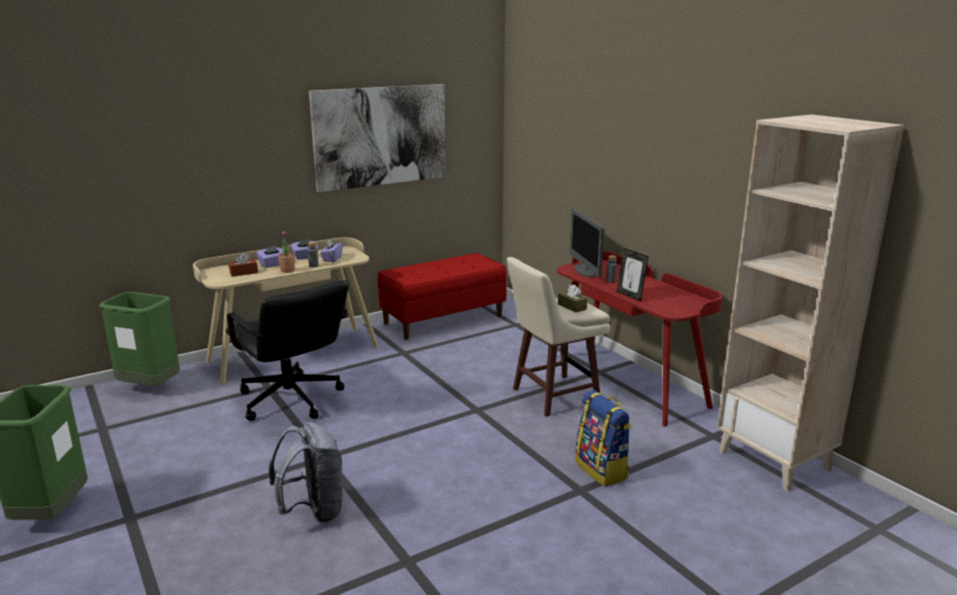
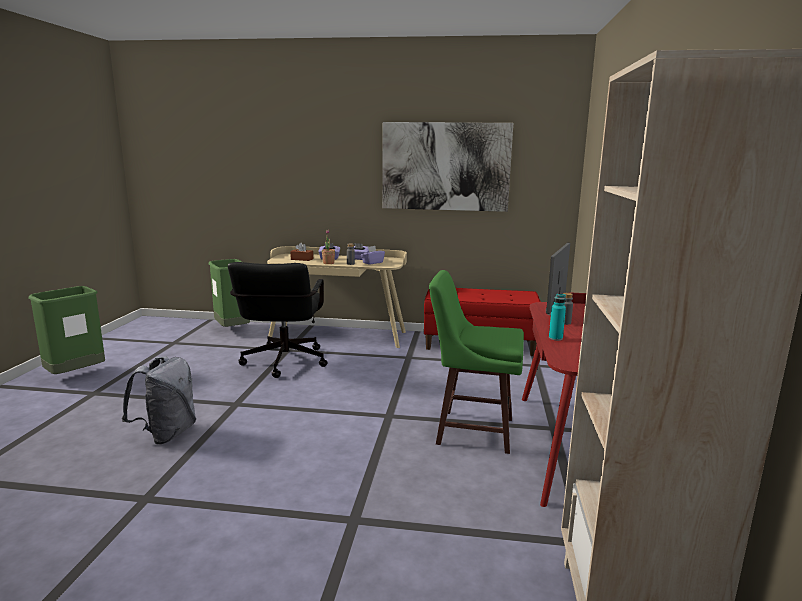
camera: 40 degrees right, 5 degrees down
beige stool [507,257,610,417] -> green stool [429,270,524,454]
brown tissue box [558,284,587,313] -> none
backpack [575,390,631,486] -> none
picture frame [617,248,649,302] -> turquoise bottle [549,294,566,341]

